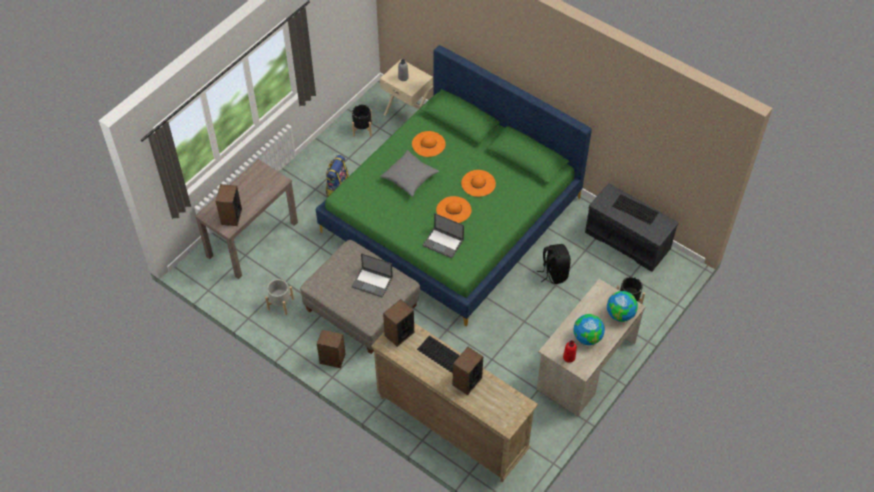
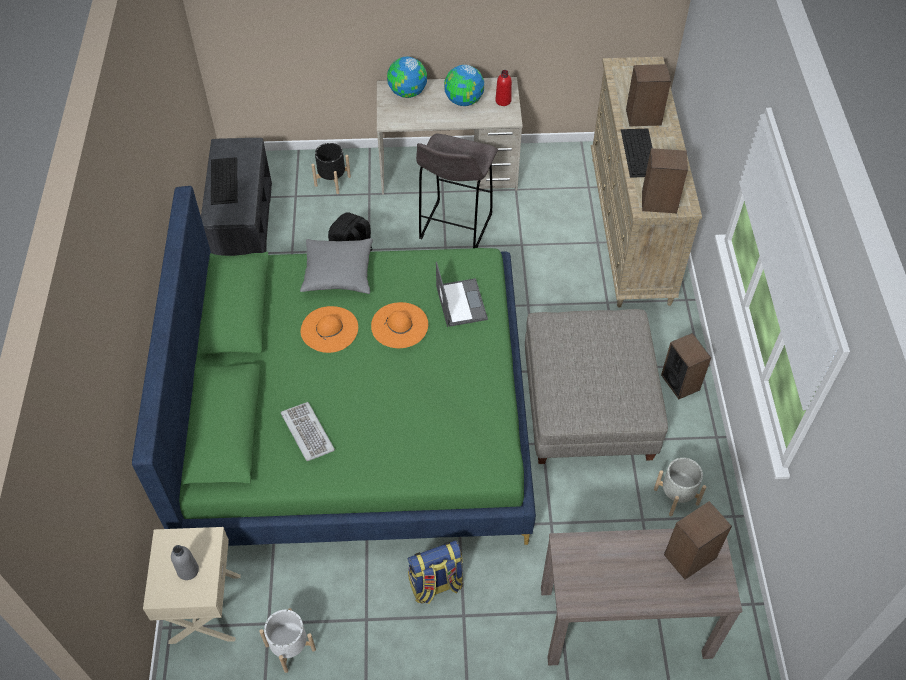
camera: 130 degrees left, 0 degrees up
black planter [352,105,372,136] -> white planter [259,608,316,673]
laptop [352,253,393,298] -> none
grey pillow [380,150,439,197] -> grey pillow moved to [300,238,373,294]
orange hat [412,131,446,157] -> keyboard [281,402,335,461]
none -> grey stool [416,134,498,248]

